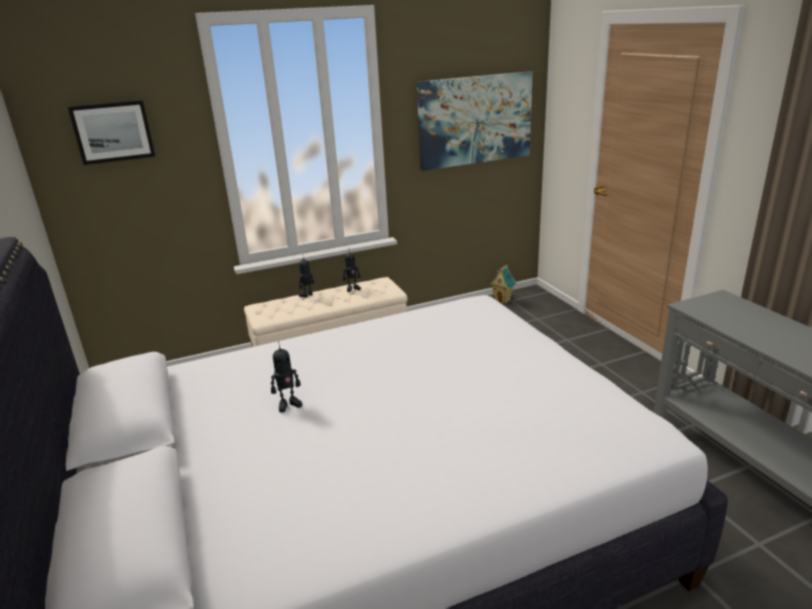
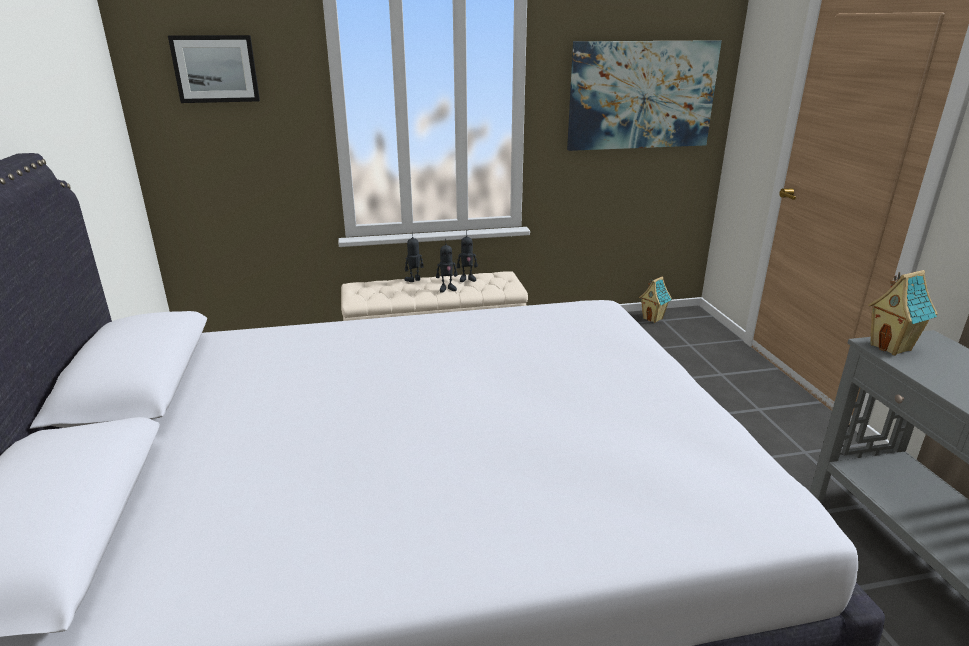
camera: 10 degrees right, 0 degrees up
toy robot [271,341,302,413] -> toy robot moved to [436,244,458,293]
none -> toy house [868,270,938,355]

